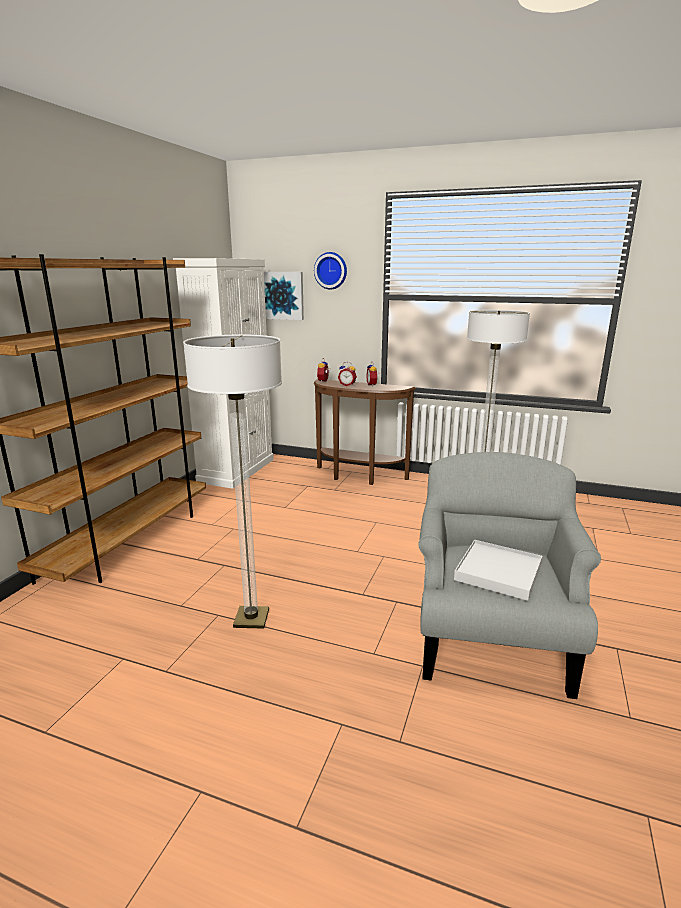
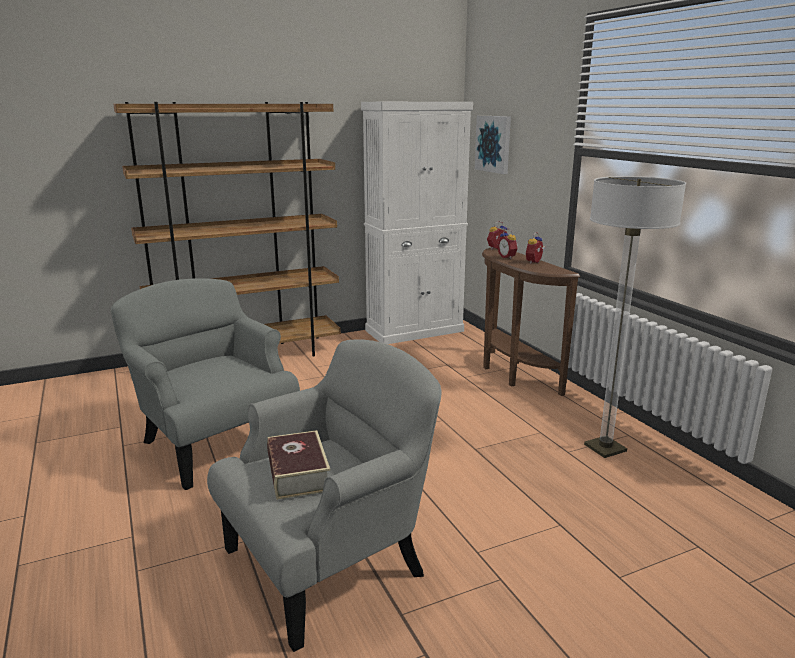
camera: 45 degrees right, 0 degrees up
floor lamp [183,334,282,629] -> grey armchair [111,278,300,490]
wall clock [314,252,347,290] -> none
white tray [454,540,542,601] -> book [267,430,330,500]

